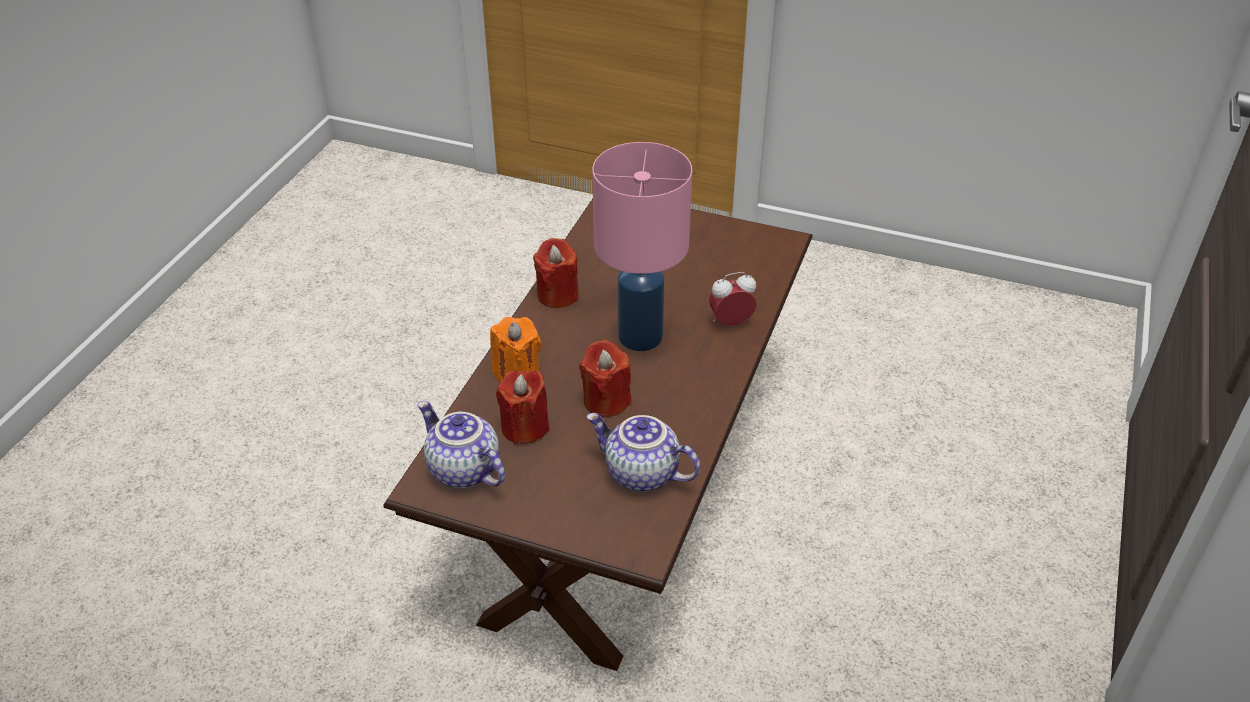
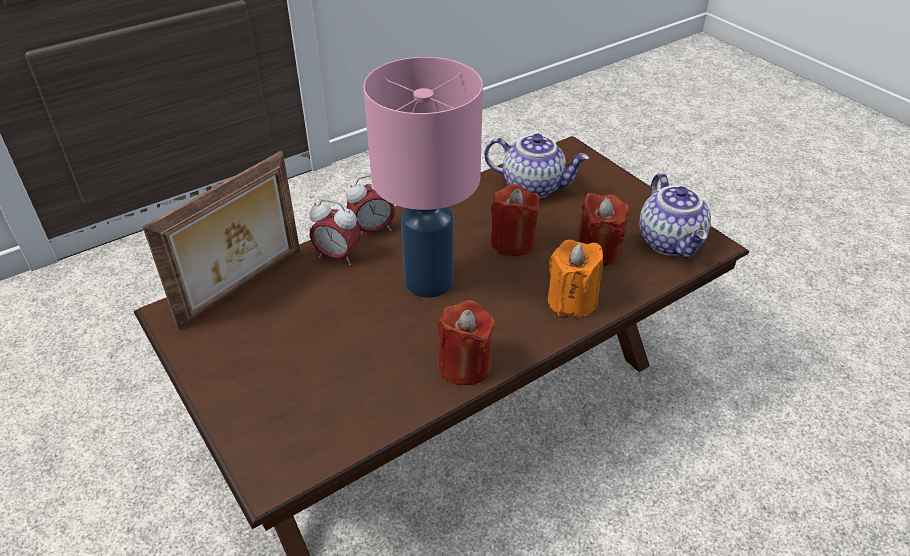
camera: 145 degrees left, 0 degrees up
teapot [587,413,700,492] -> teapot turned 45 degrees counterclockwise [484,134,589,198]
none -> picture frame [143,151,300,330]
none -> alarm clock [346,175,395,238]

